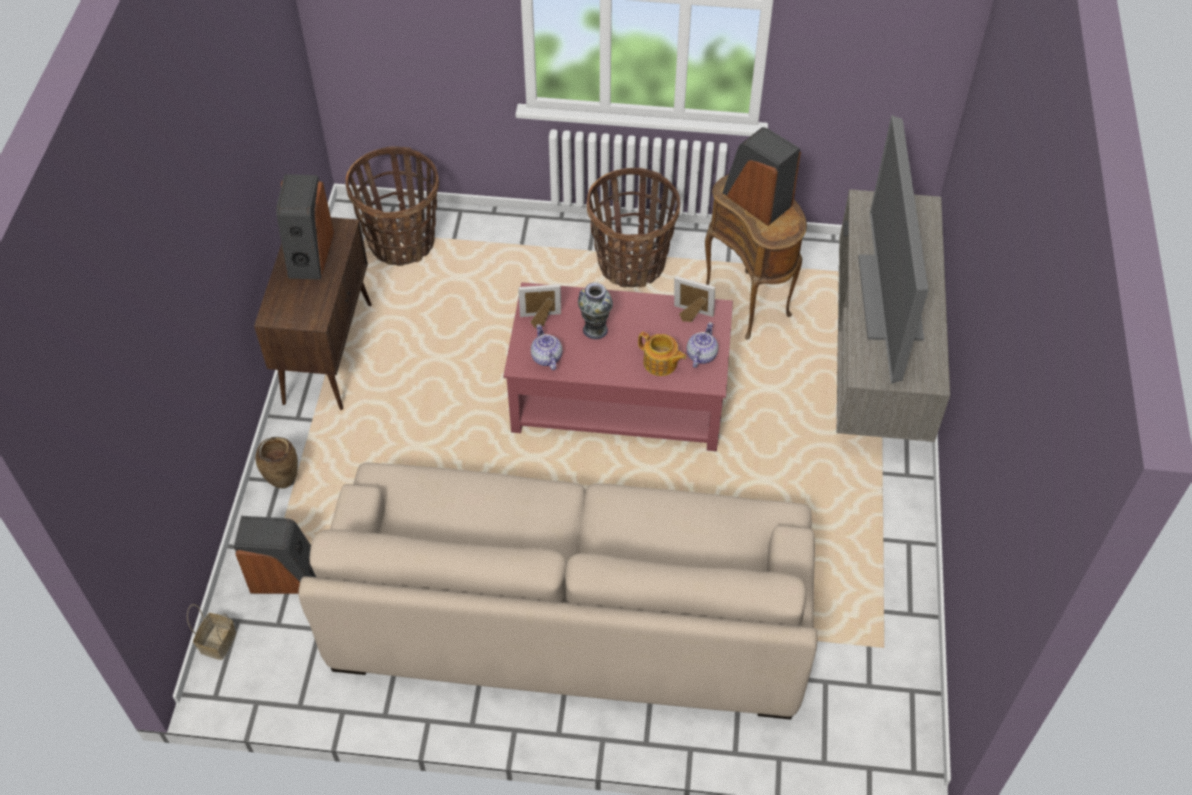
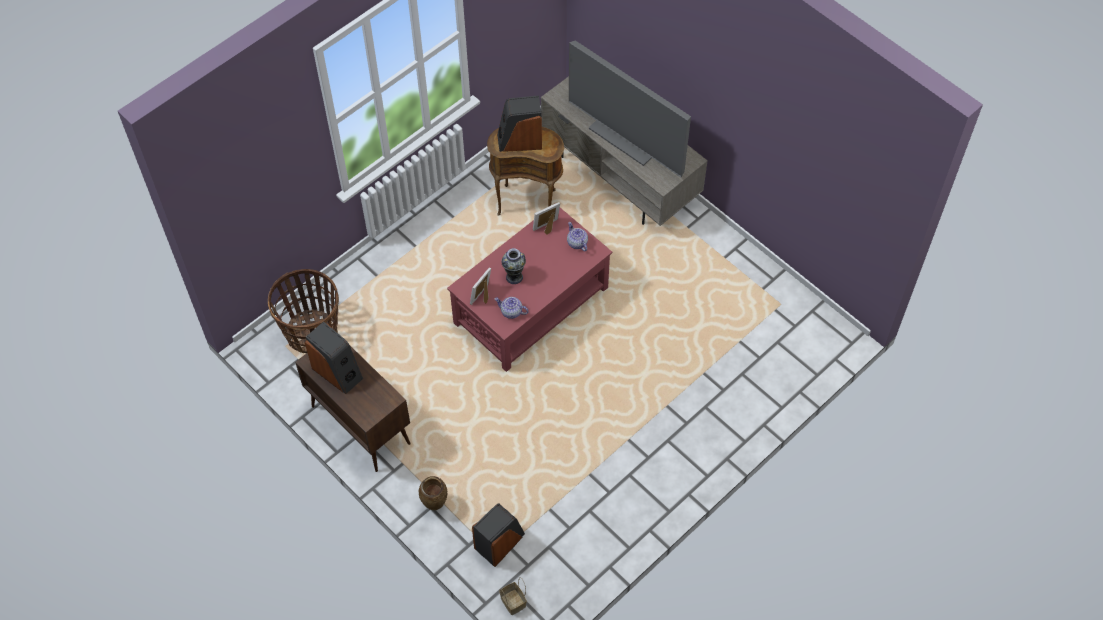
camera: 50 degrees left, 5 degrees up
beige sofa [298,463,818,720] -> none
basket [586,168,680,287] -> none
teapot [638,332,686,376] -> none

